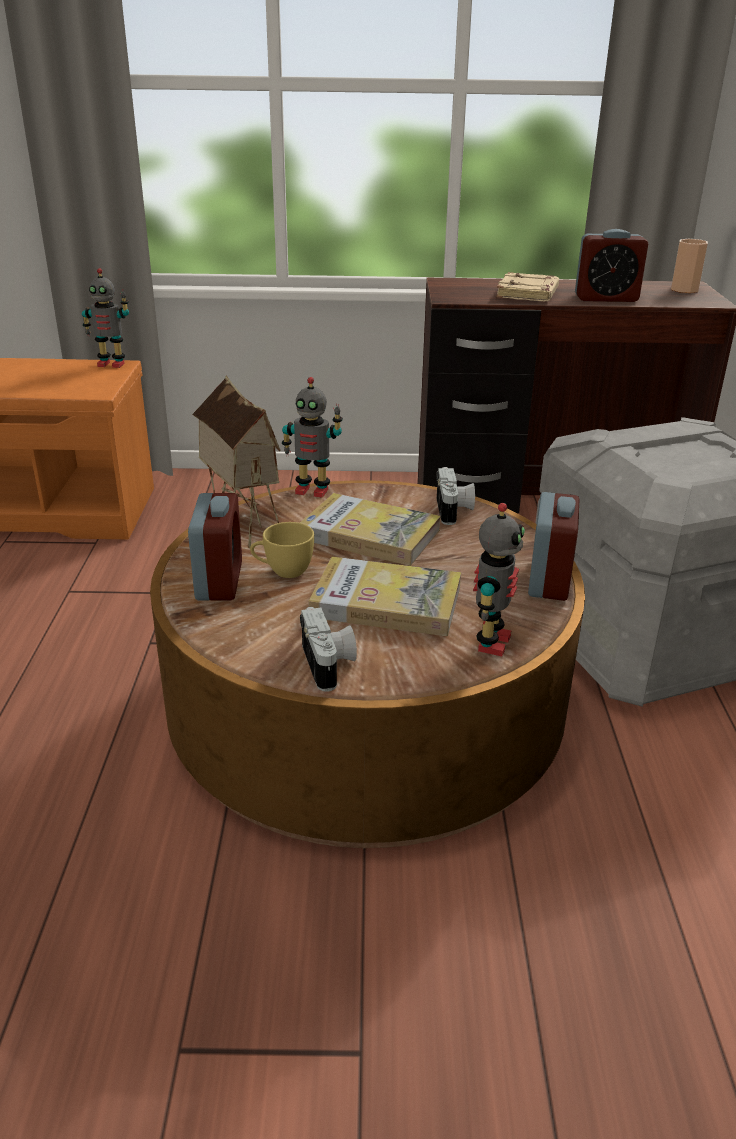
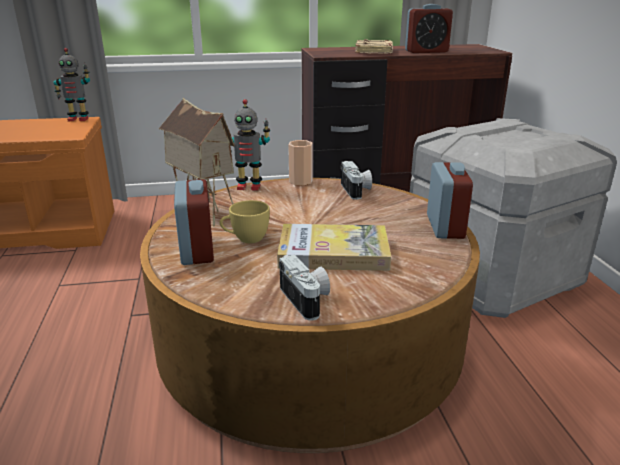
camera: 10 degrees left, 5 degrees down
book [300,493,441,566] -> none
toy robot [473,503,525,656] -> none
cup [671,239,708,293] -> cup moved to [288,140,313,186]

